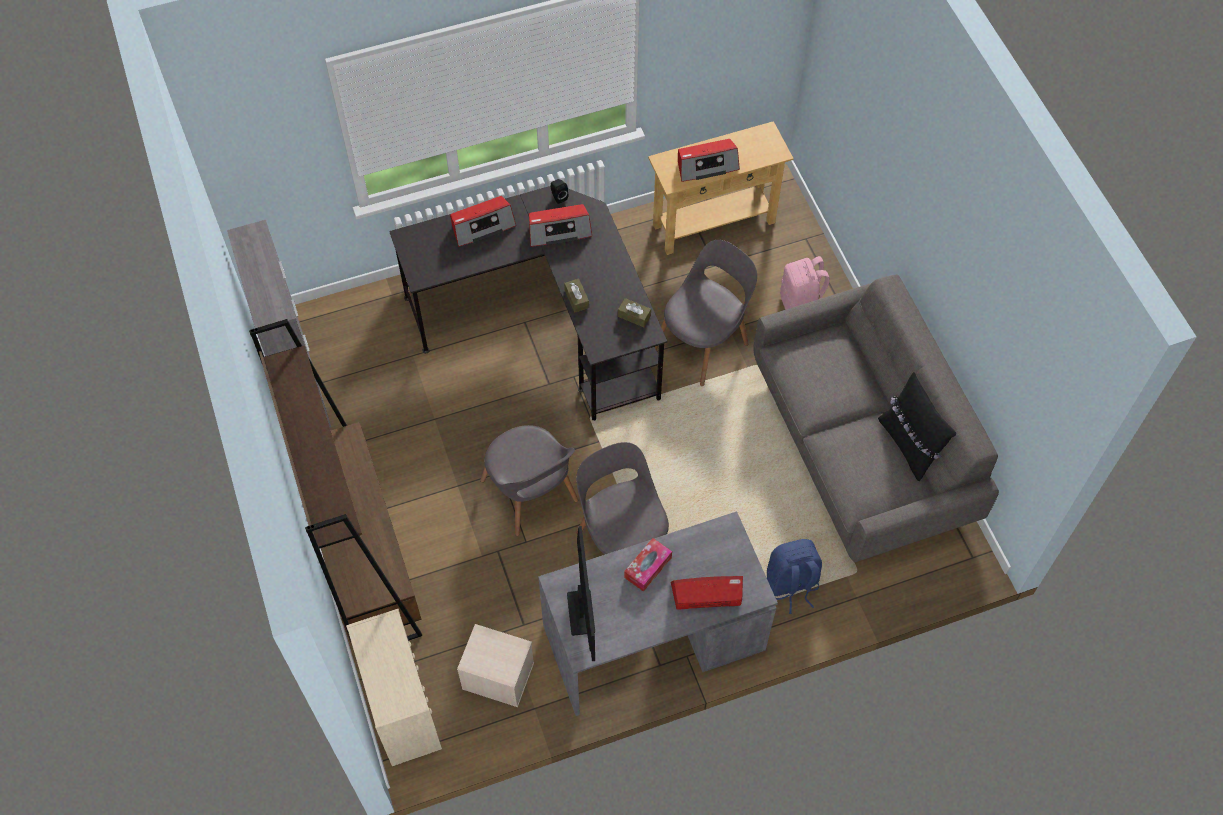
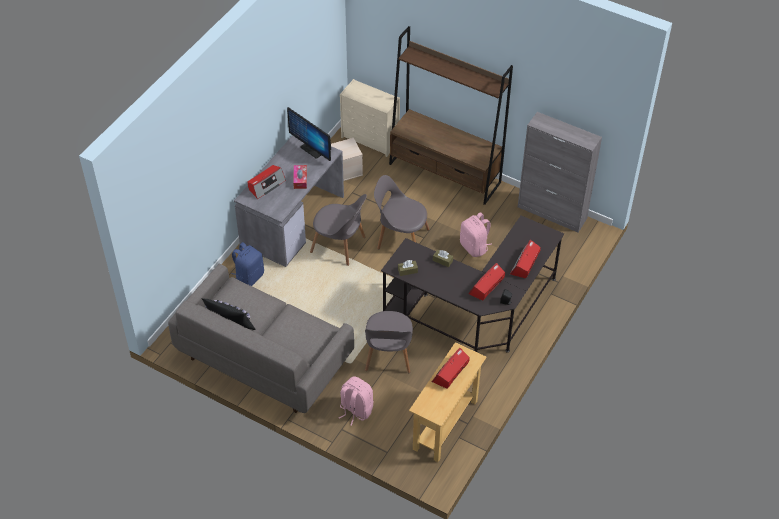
camera: 140 degrees right, 10 degrees down
none -> pink backpack [460,212,492,257]

